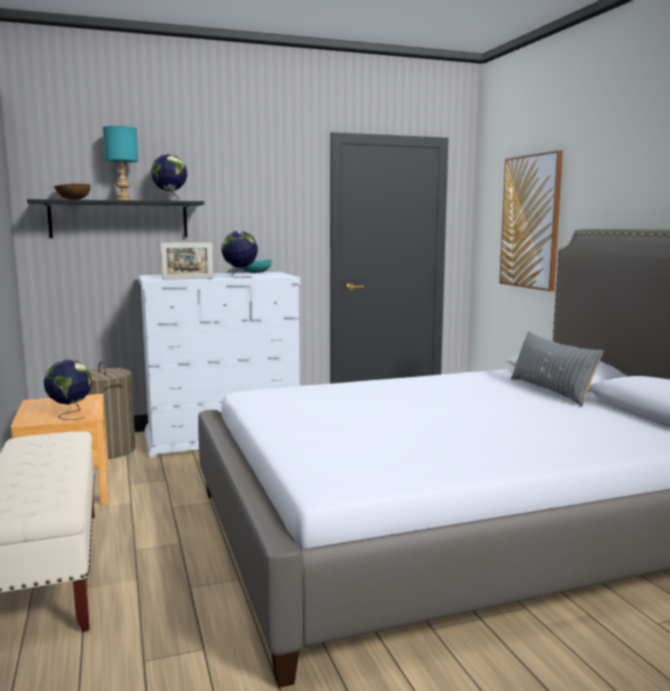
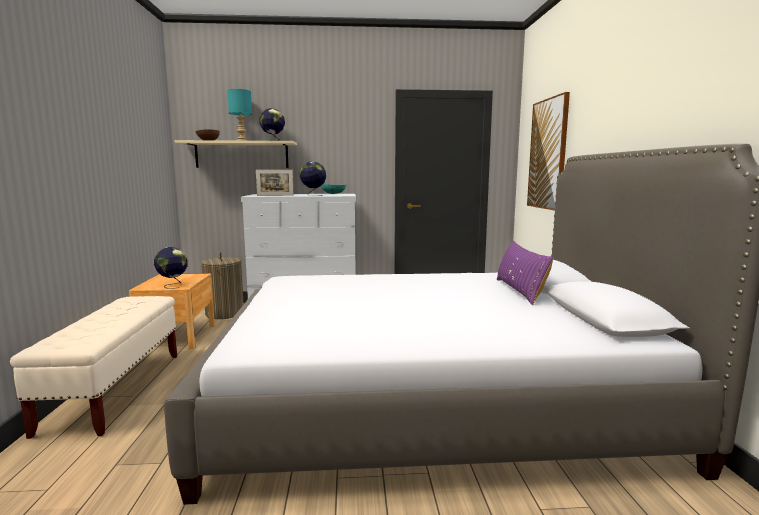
camera: 15 degrees right, 0 degrees up
black shelf [27,199,204,238] -> beige shelf [175,140,297,168]
grey pillow [511,331,603,407] -> purple pillow [497,241,554,305]

